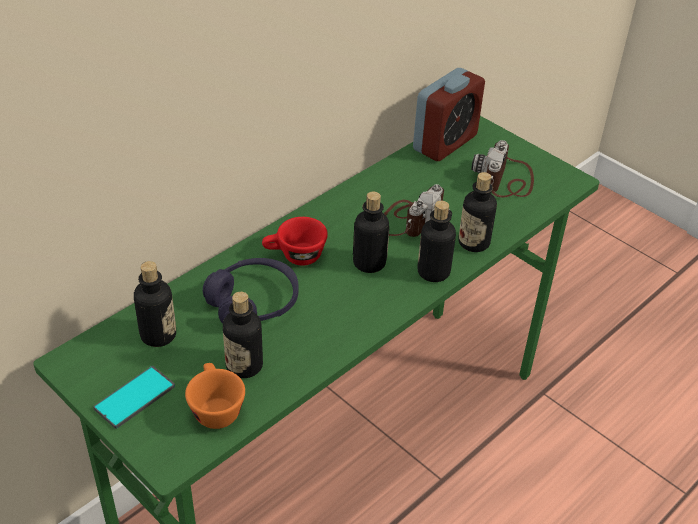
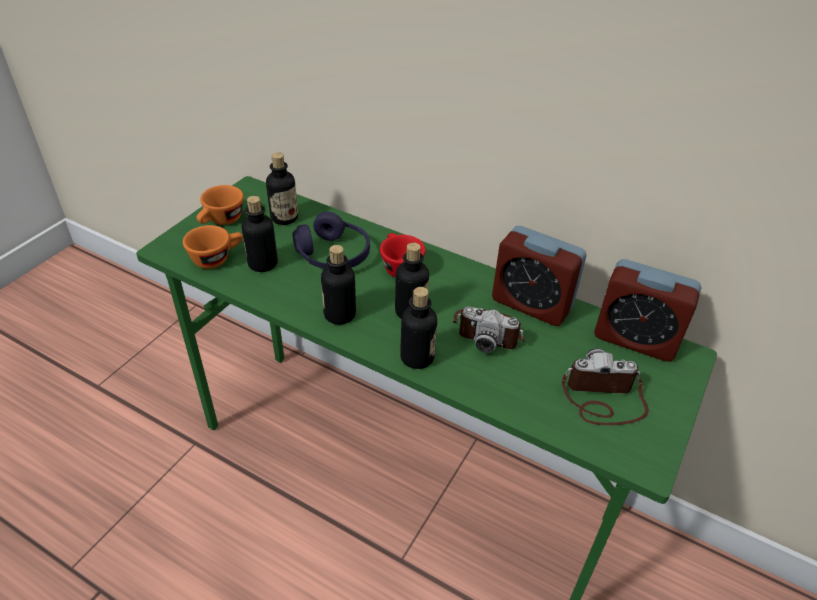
camera: 75 degrees right, 0 degrees up
phone [93,366,175,429] -> orange cup [197,185,243,225]
bottle [458,172,497,252] -> bottle moved to [321,245,356,325]
none -> alarm clock [492,226,587,326]

